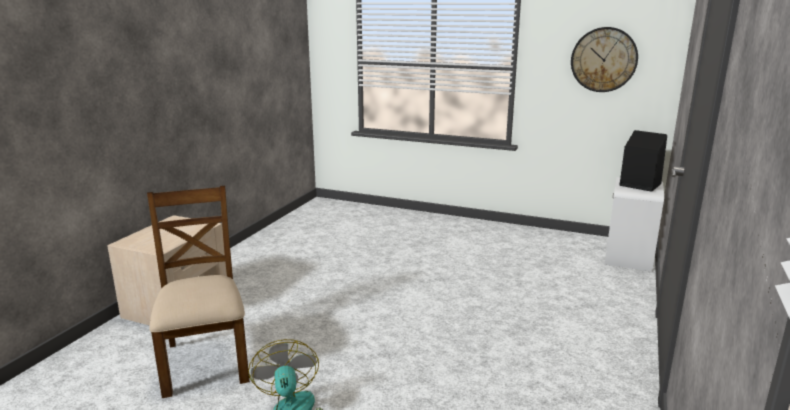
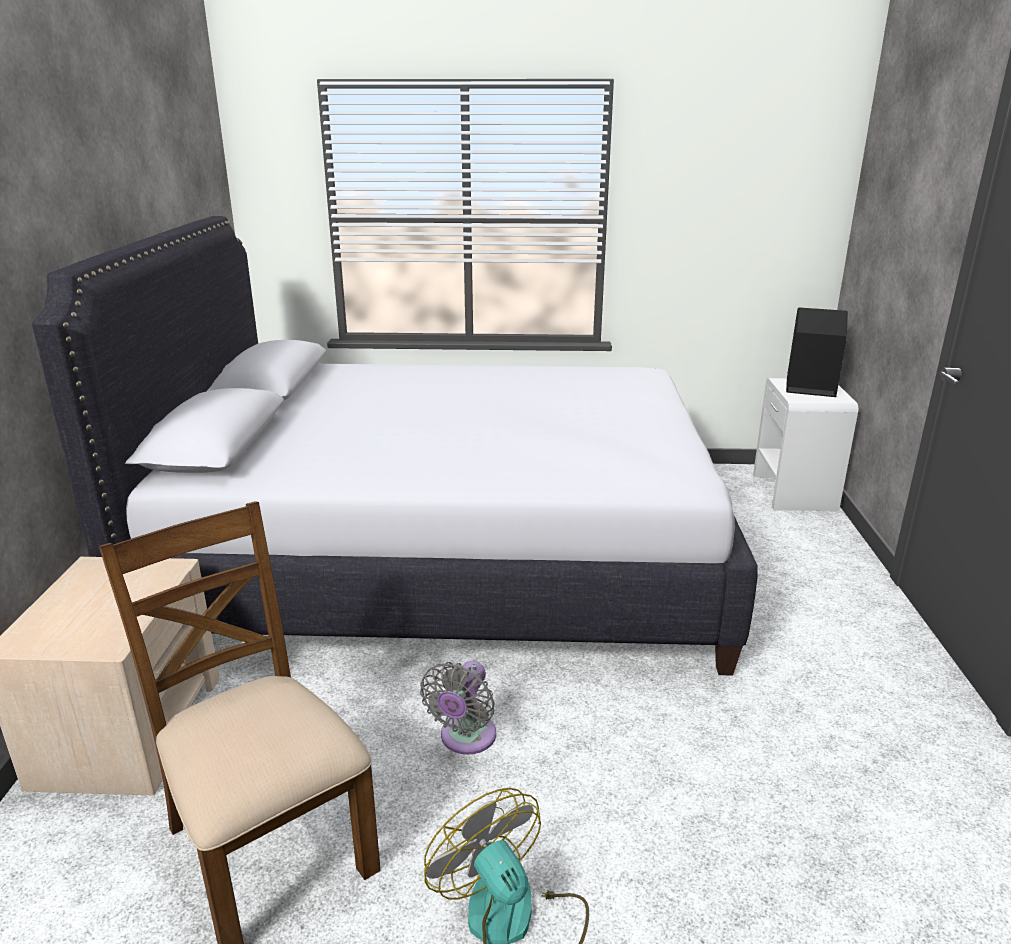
camera: 20 degrees left, 5 degrees up
wall clock [571,27,638,92] -> none
none -> white bed [32,216,758,676]
none -> grey fan [420,661,496,755]

